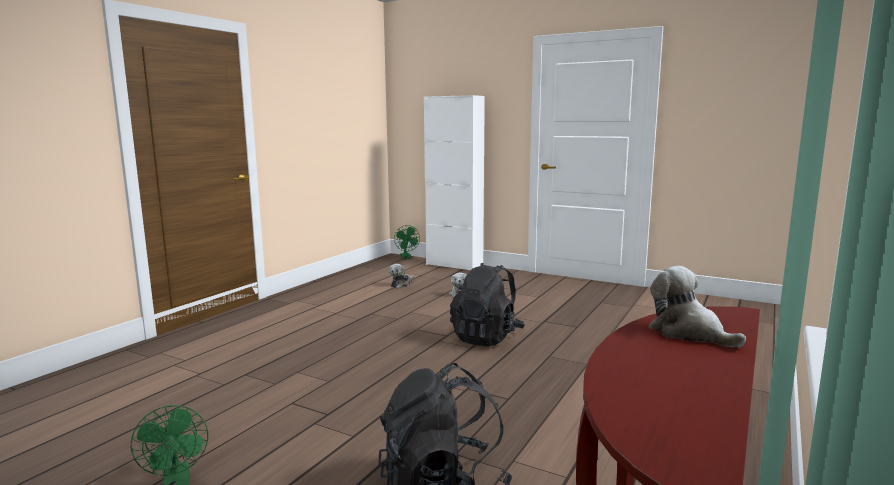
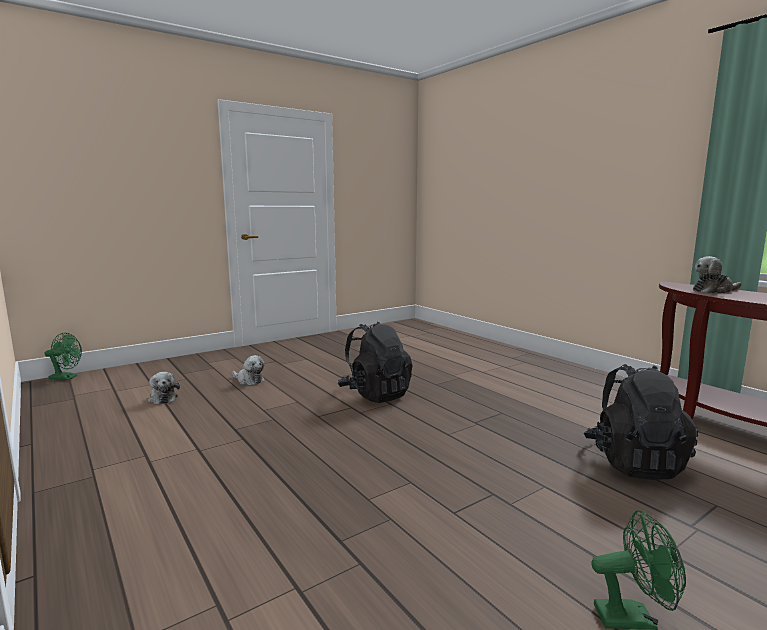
camera: 65 degrees left, 0 degrees up
white cabinet [424,95,485,270] -> none

